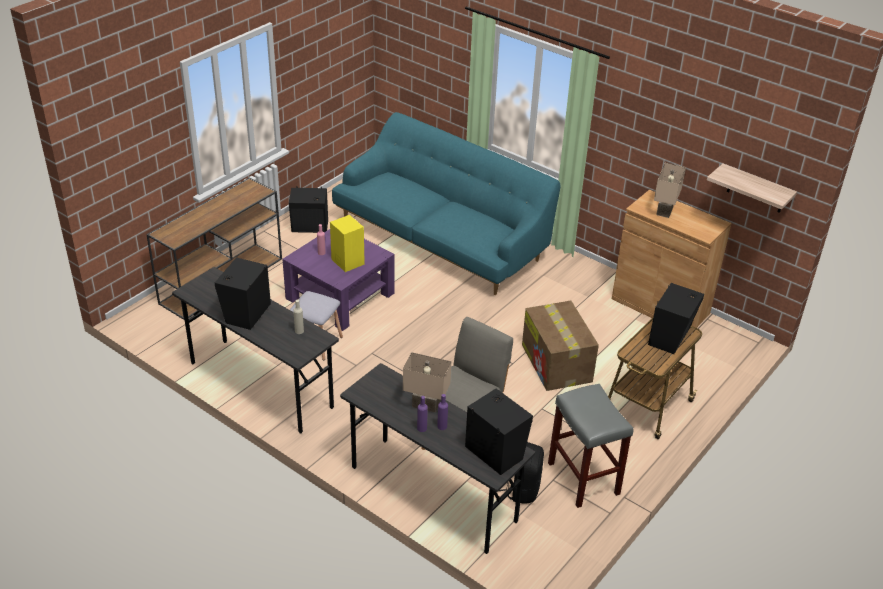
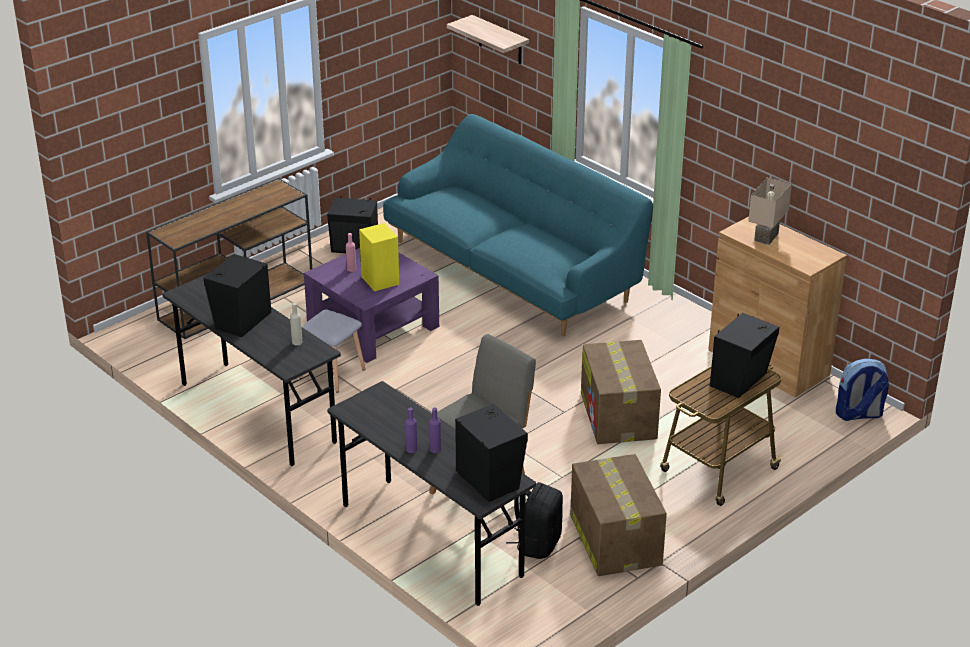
camera: 10 degrees right, 5 degrees down
beige table lamp [403,352,451,413] -> none
grey stool [548,384,633,508] -> cardboard box [570,454,667,576]
shelf [707,164,797,213] -> shelf moved to [447,15,529,64]
none -> backpack [836,358,889,421]

